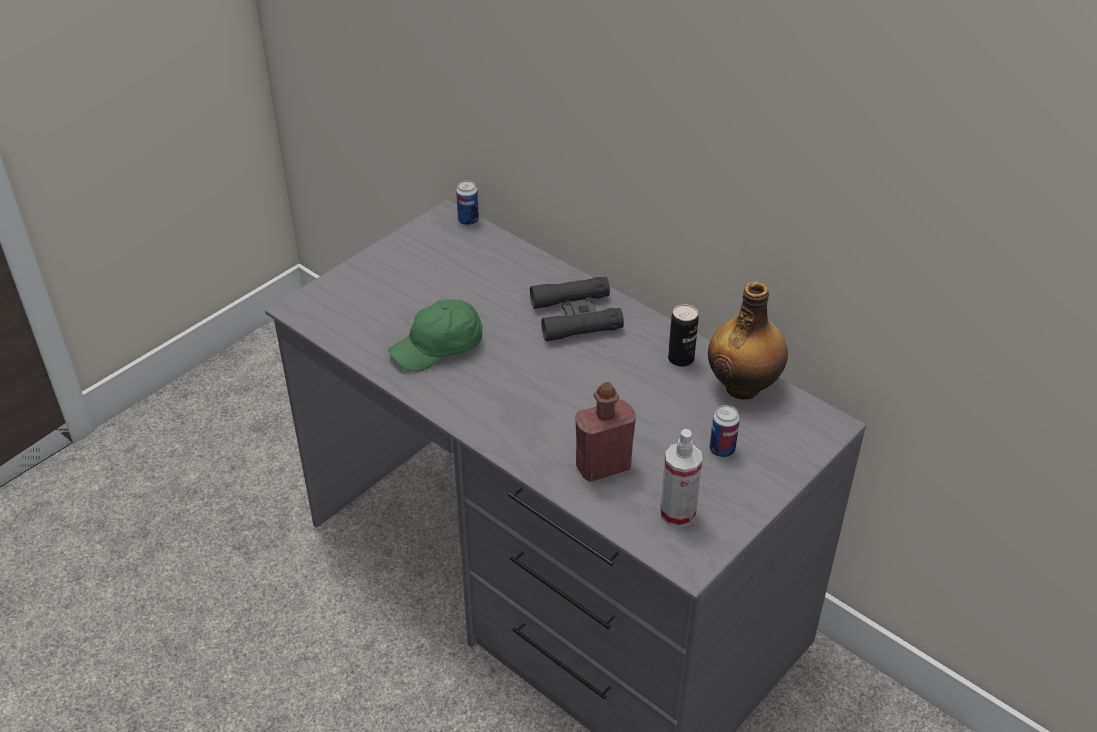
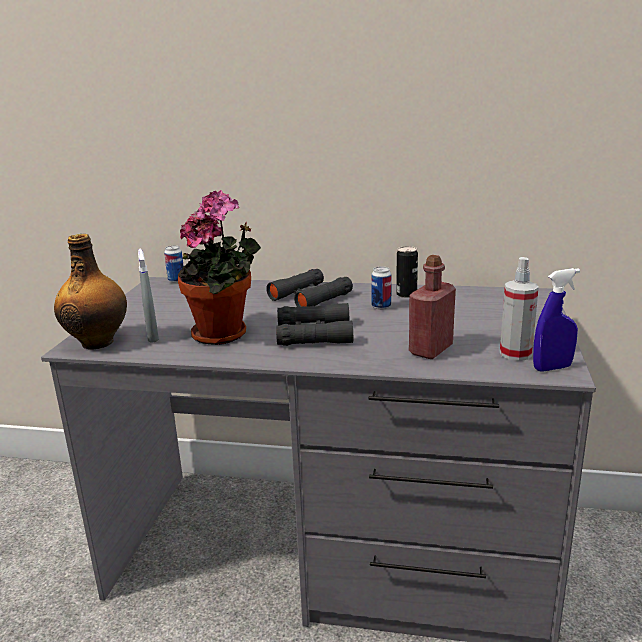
camera: 30 degrees left, 20 degrees down
green cap [388,299,483,372] -> potted plant [178,190,261,345]
bottle [708,282,788,400] -> bottle moved to [54,234,127,350]
can [709,405,740,458] -> can moved to [371,267,392,310]
none -> grey spray bottle [138,249,159,343]
none -> black binoculars [276,303,353,346]
none -> blue spray bottle [533,268,580,371]

